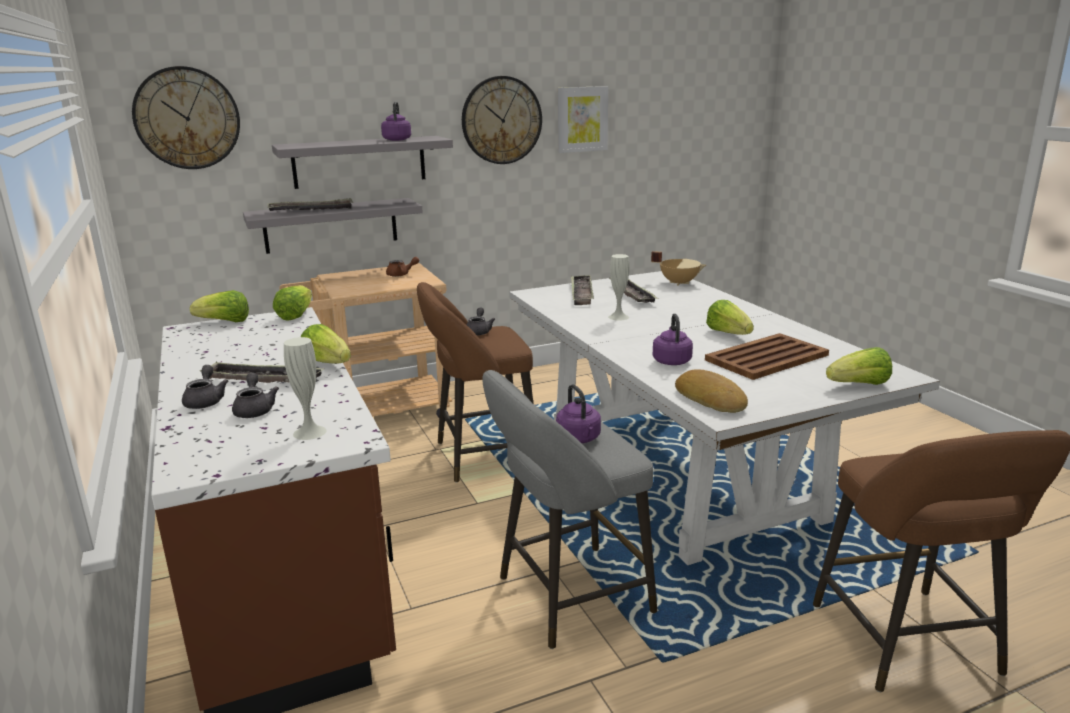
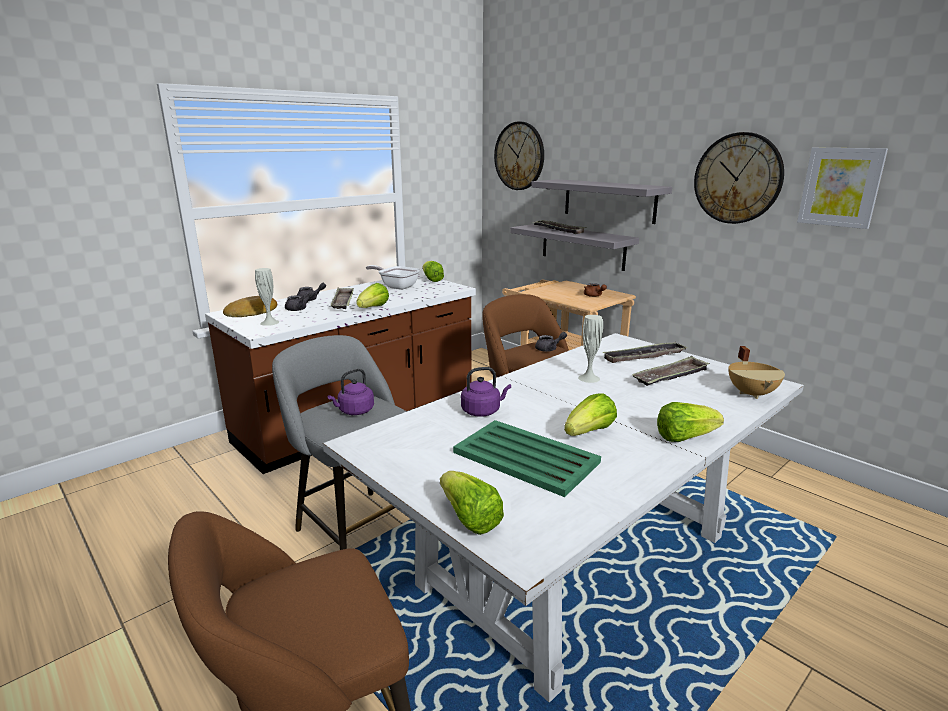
camera: 70 degrees right, 0 degrees up
lettuce [273,285,312,321] -> lettuce moved to [657,402,724,442]
purple kettle [381,102,411,141] -> none
bread [675,369,748,413] -> bread moved to [223,296,277,317]
brown tray [705,333,829,380] -> green tray [453,420,601,497]
none -> frying pan [366,265,420,290]

